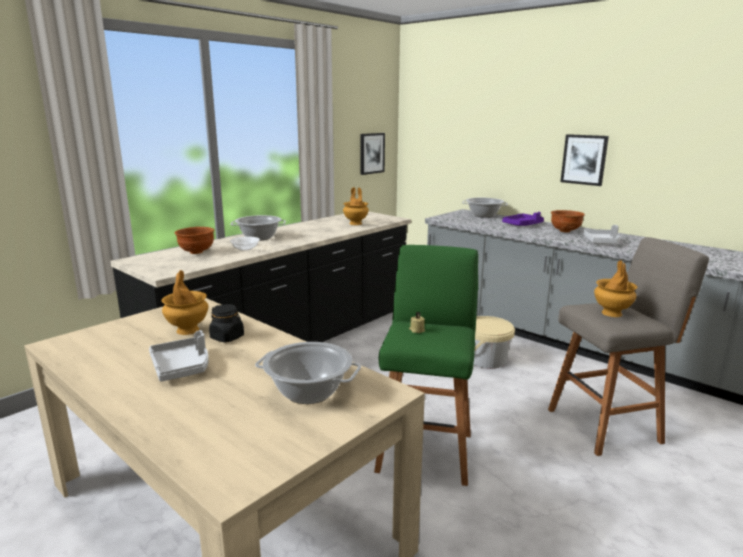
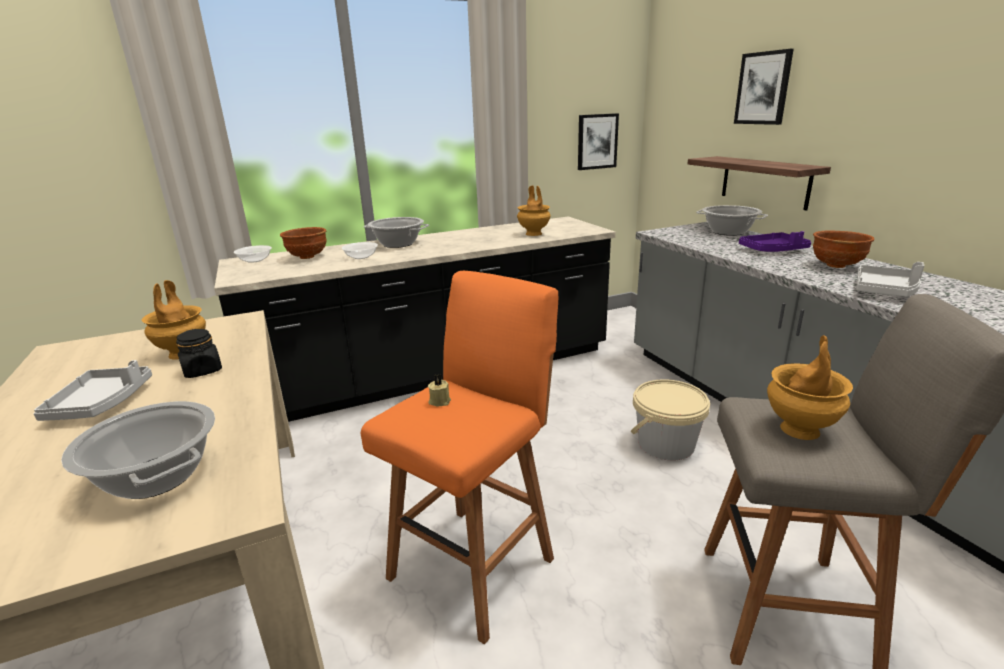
camera: 25 degrees right, 5 degrees up
green stool [374,245,478,486] -> orange stool [361,271,558,644]
picture [560,134,609,186] -> picture moved to [734,49,794,125]
none -> bowl [234,245,272,263]
none -> shelf [688,156,831,210]

